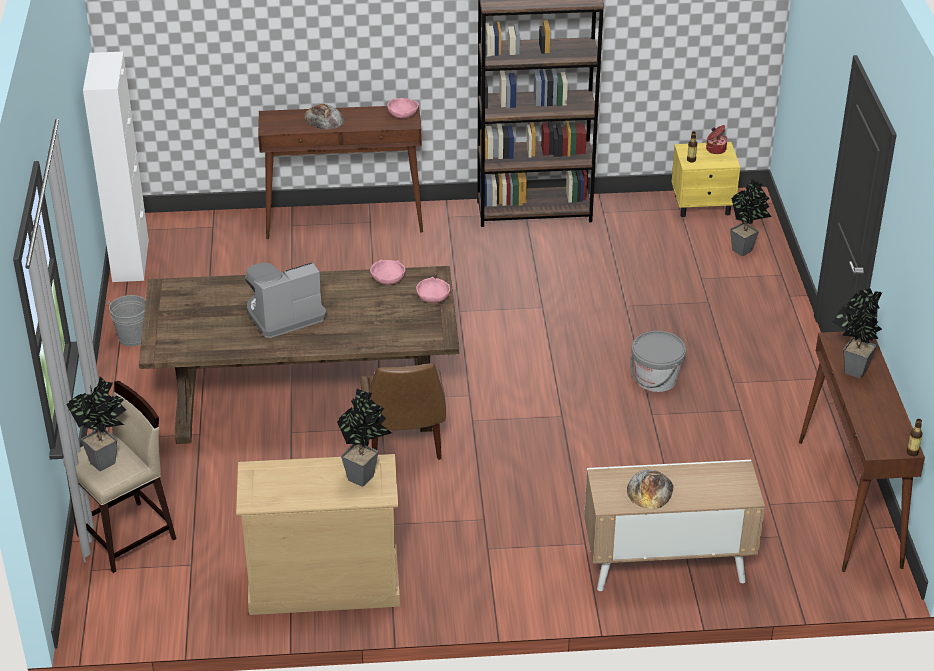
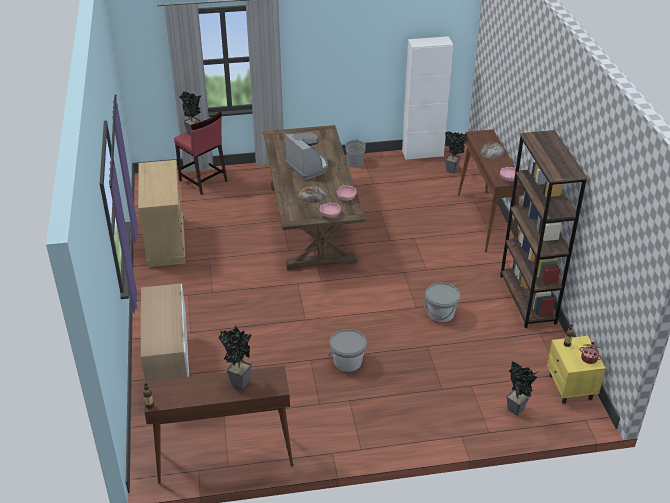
camera: 85 degrees right, 0 degrees up
beige stool [63,381,176,573] -> red stool [174,112,228,195]
potted plant [337,389,392,487] -> potted plant moved to [445,131,465,173]
brown chair [360,363,446,460] -> none
bread [627,470,673,509] -> bread moved to [298,186,327,203]
none -> grey bucket [424,283,460,322]

